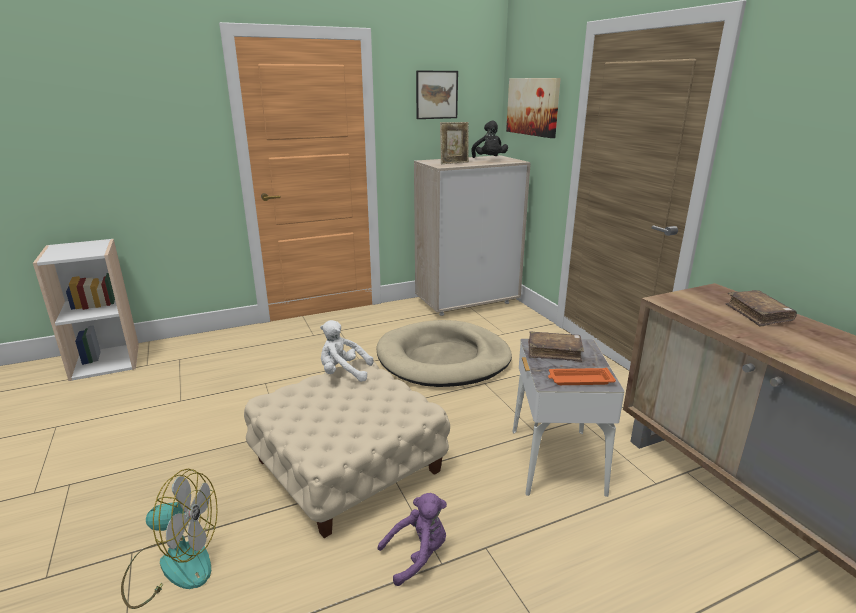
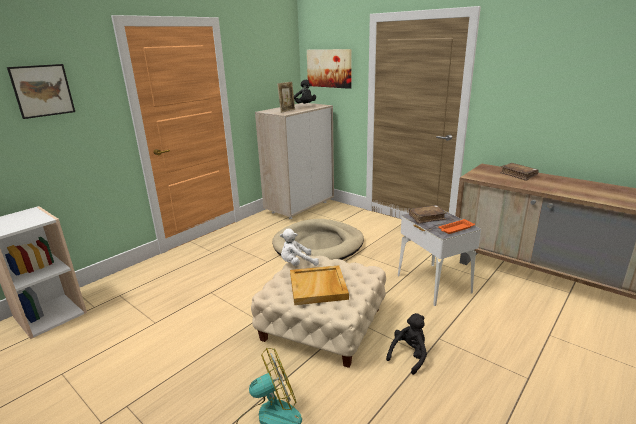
camera: 25 degrees left, 0 degrees up
purple plush toy [378,493,447,586] -> black plush toy [386,313,427,375]
picture [416,71,458,119] -> picture moved to [7,64,75,119]
none -> beige tray [290,265,349,305]

